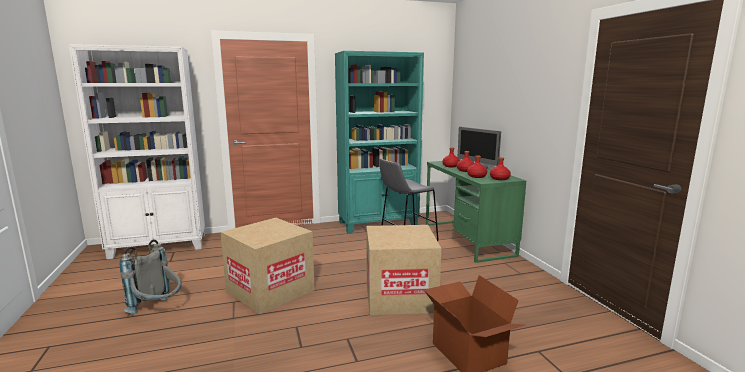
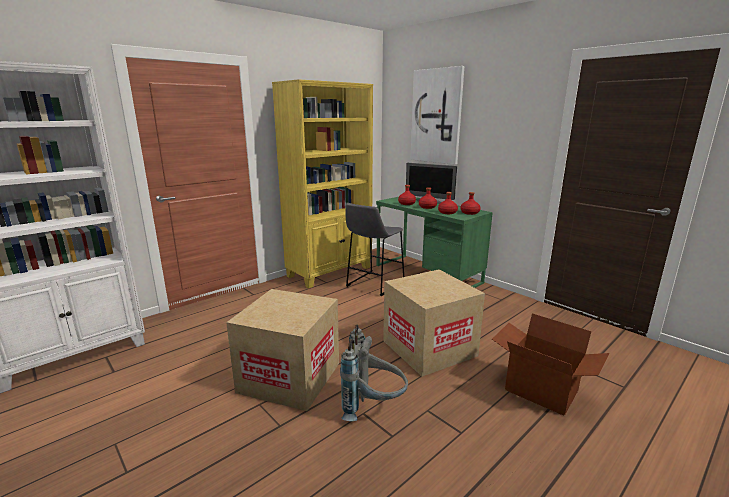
camera: 25 degrees left, 5 degrees up
grey backpack [119,240,182,313] -> grey backpack moved to [340,325,408,421]
turquoise bookcase [335,51,424,233] -> yellow bookcase [272,79,373,288]
none -> picture [411,66,464,164]

